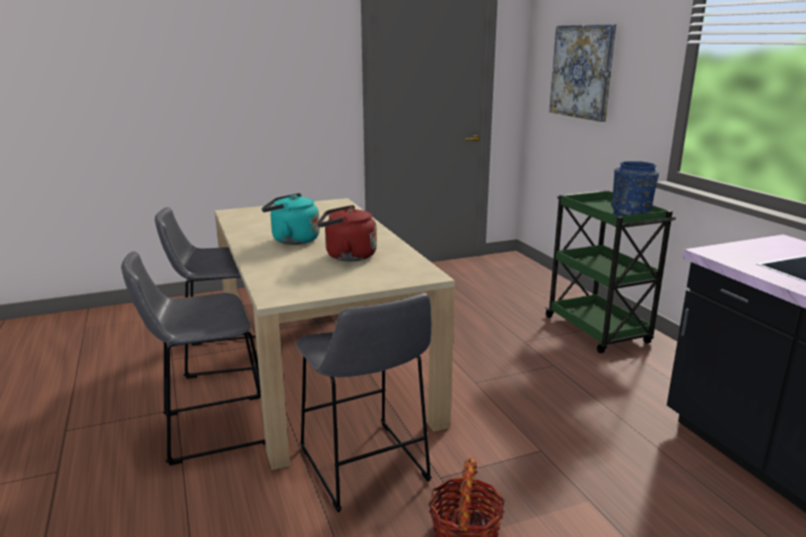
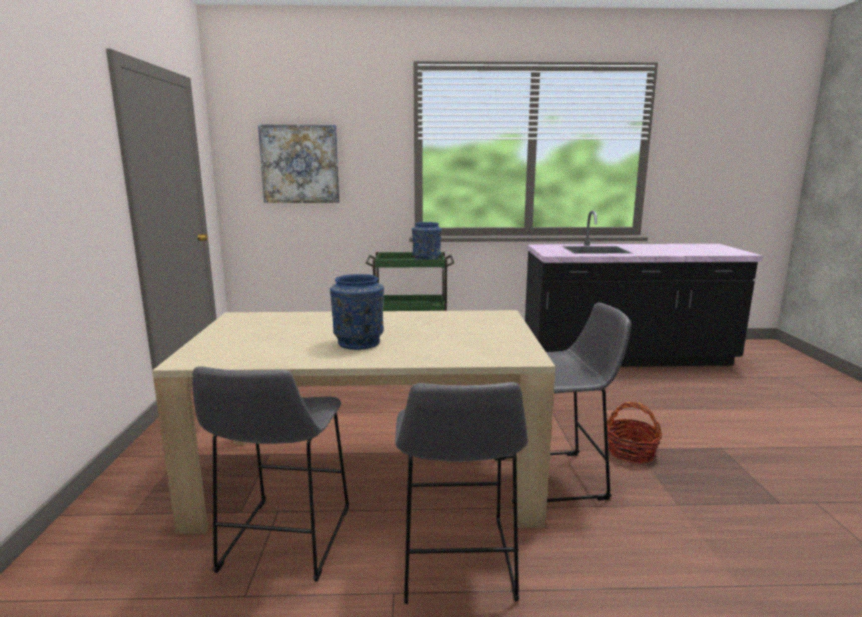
camera: 70 degrees left, 5 degrees down
turquoise kettle [262,193,320,245] -> blue vase [330,274,384,350]
red kettle [317,205,377,261] -> none

